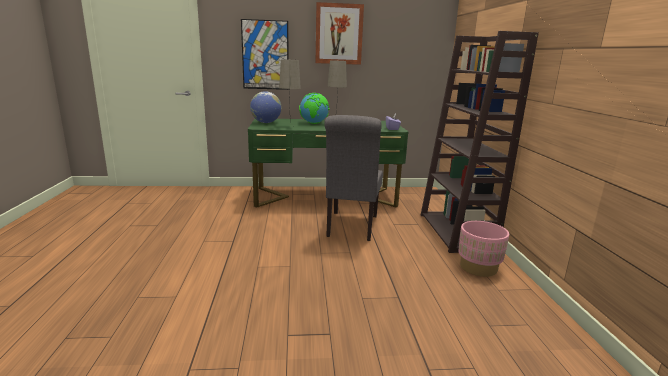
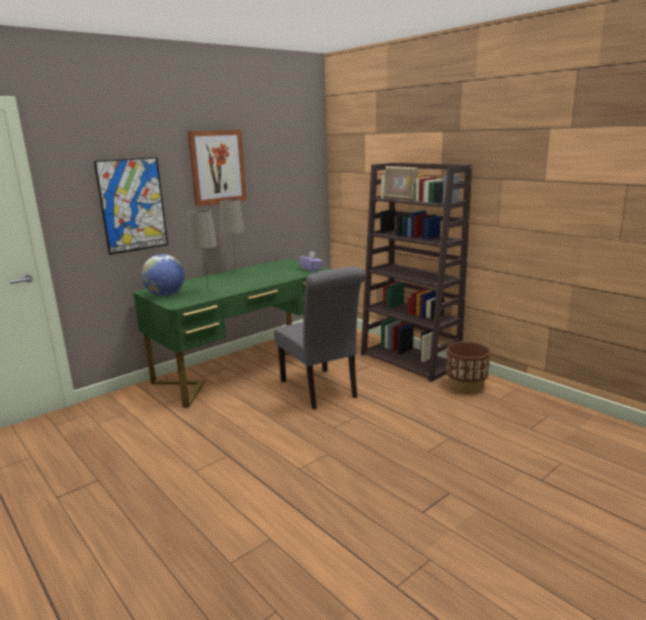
camera: 35 degrees left, 0 degrees up
globe [299,93,330,124] -> none
pink planter [459,221,509,277] -> brown planter [446,341,491,394]
none -> picture frame [383,166,418,201]

